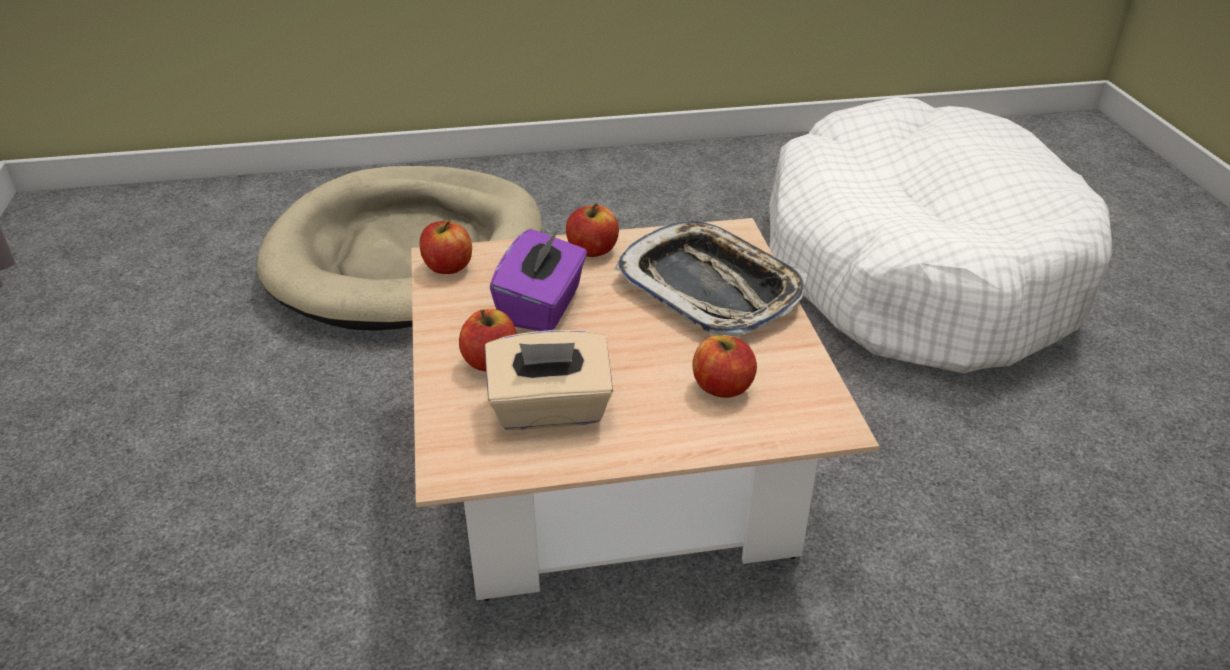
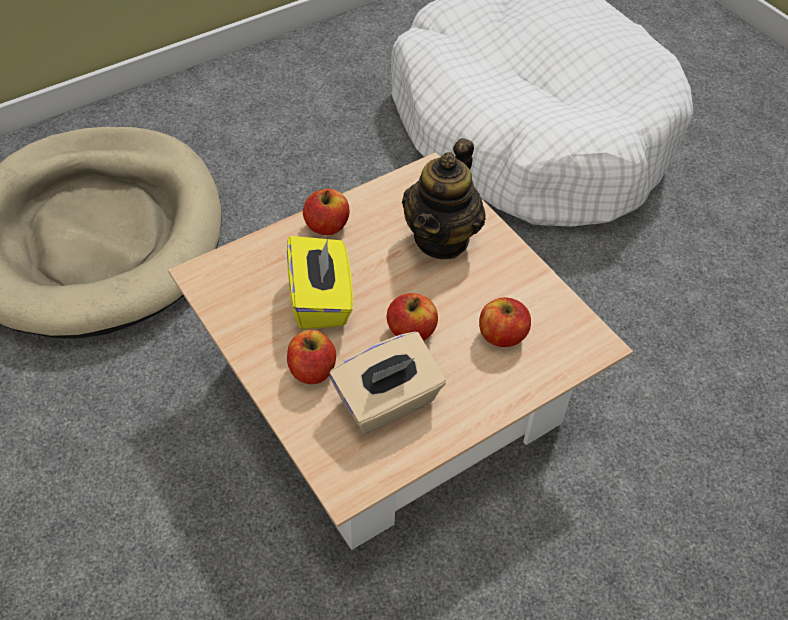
camera: 25 degrees left, 15 degrees up
apple [420,221,472,274] -> apple moved to [387,293,438,341]
purple tissue box [490,228,587,331] -> yellow tissue box [287,236,353,329]
tray [615,221,807,336] -> teapot [402,138,486,259]

